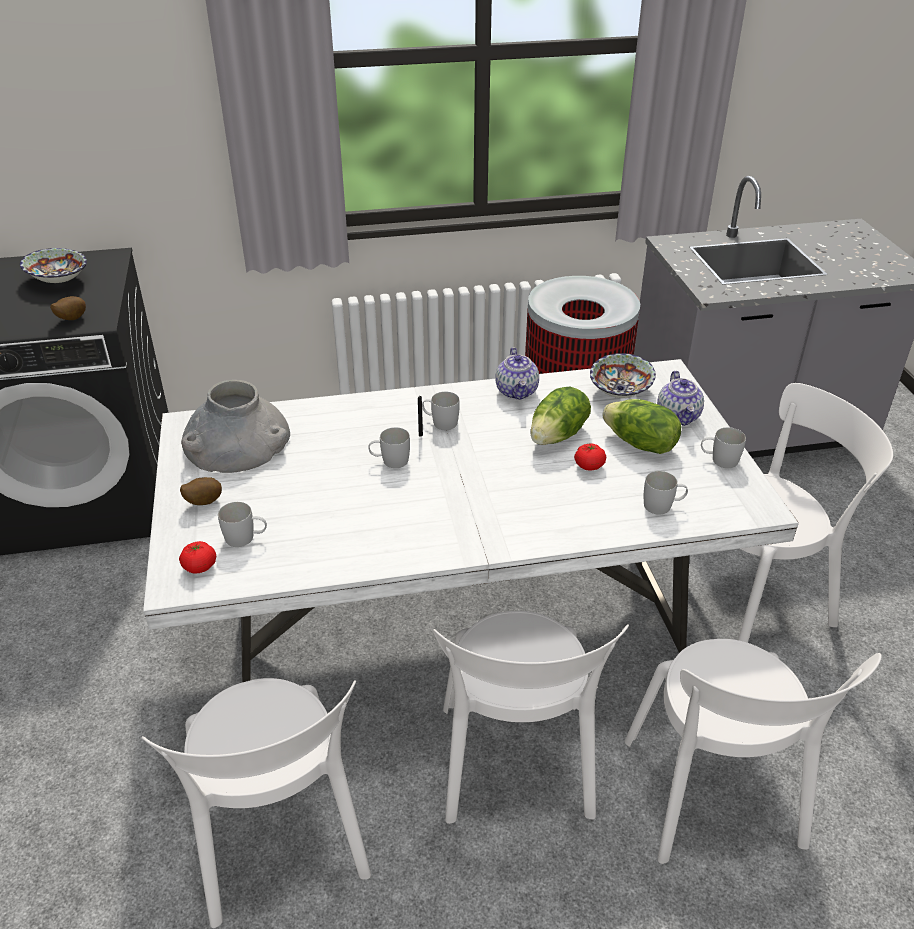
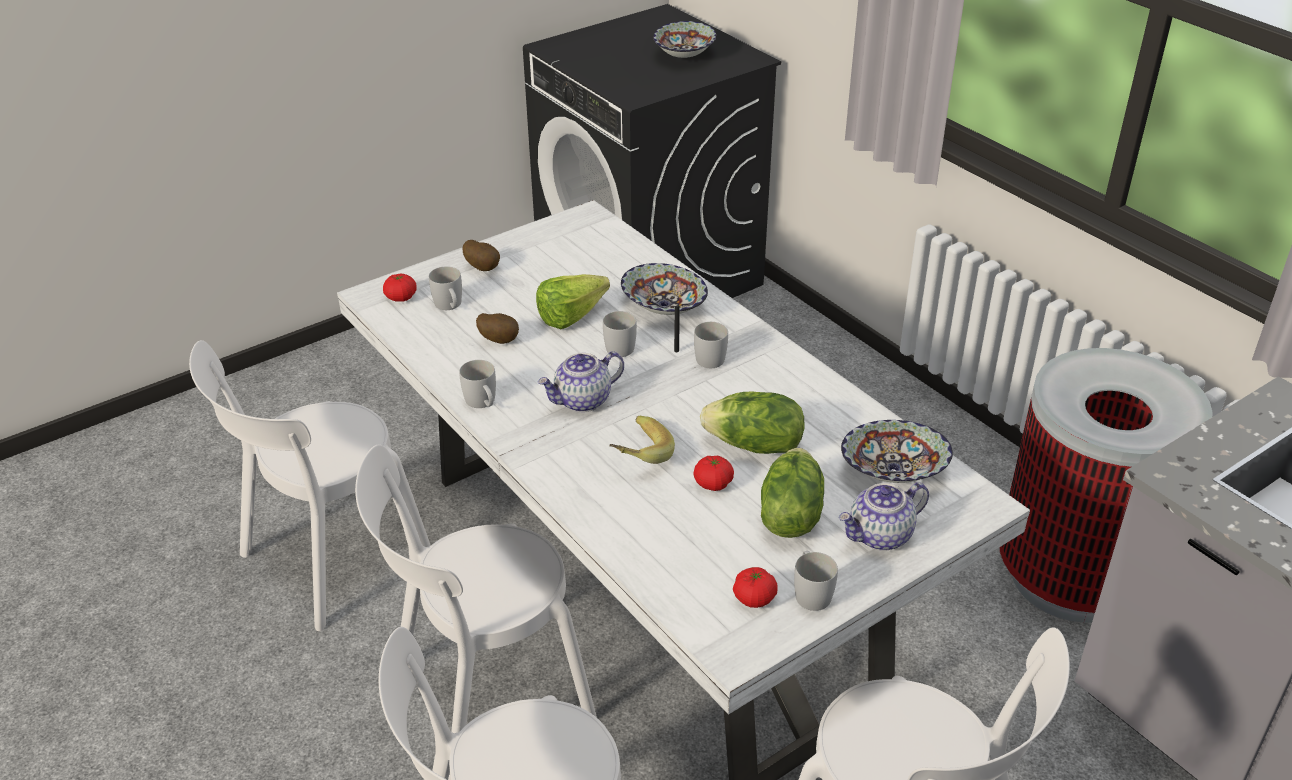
camera: 65 degrees right, 0 degrees up
potato [50,296,86,320] -> potato moved to [476,313,519,344]
grey vase [181,380,290,473] -> none
teapot [495,347,539,400] -> teapot moved to [538,351,624,412]
white mug [644,471,688,515] -> white mug moved to [459,360,496,408]
none -> lettuce [536,274,610,329]
none -> banana [609,416,675,464]
none -> bowl [621,263,708,315]
none -> tomato [733,567,778,608]

